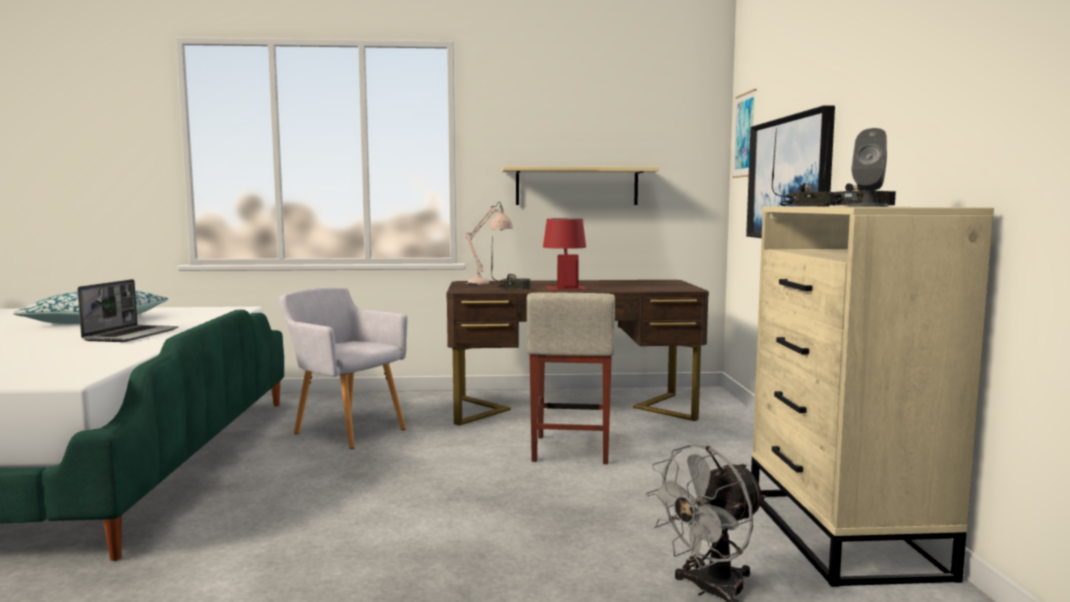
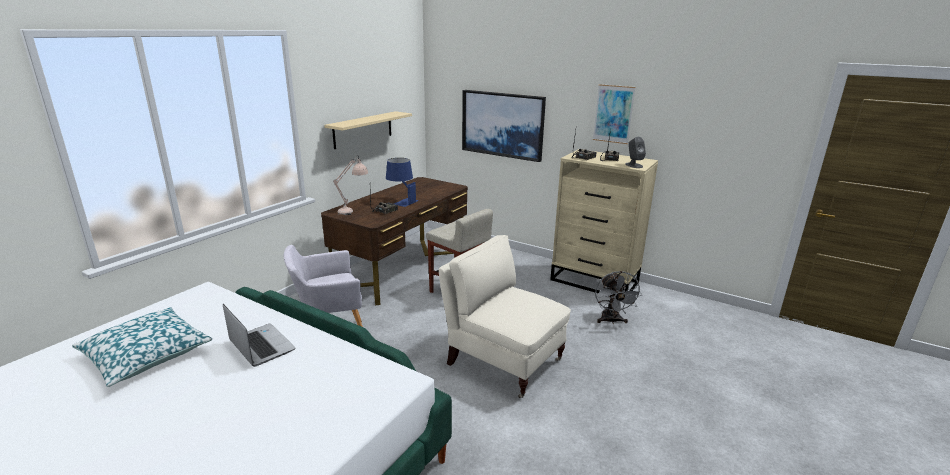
camera: 55 degrees left, 15 degrees up
red table lamp [543,218,586,290] -> blue table lamp [386,158,419,207]
picture [733,89,756,178] -> picture moved to [593,84,636,144]
none -> beige armchair [439,235,571,398]

